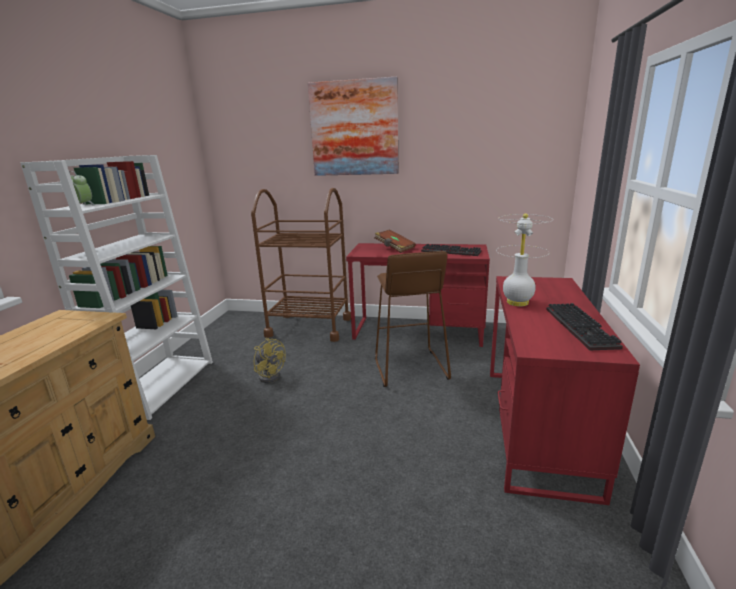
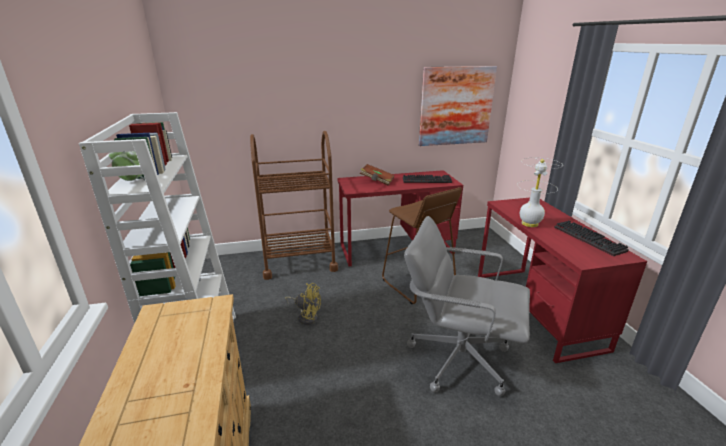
camera: 25 degrees left, 5 degrees up
picture [308,77,399,176] -> picture moved to [419,66,497,146]
none -> grey office chair [404,216,530,396]

